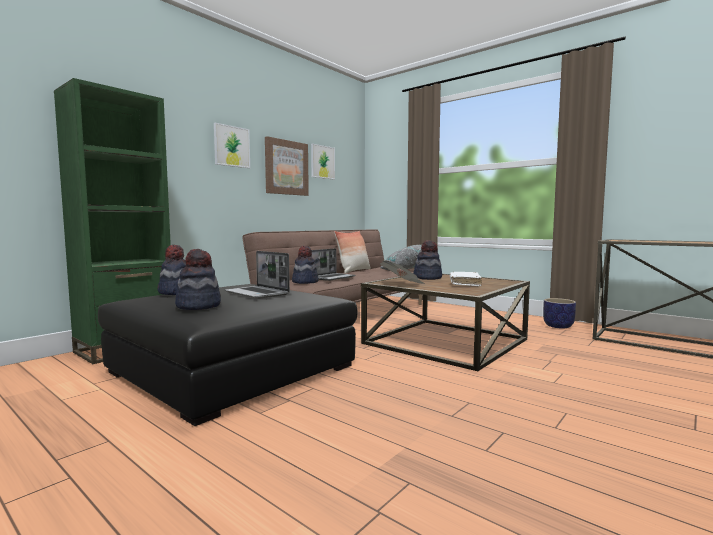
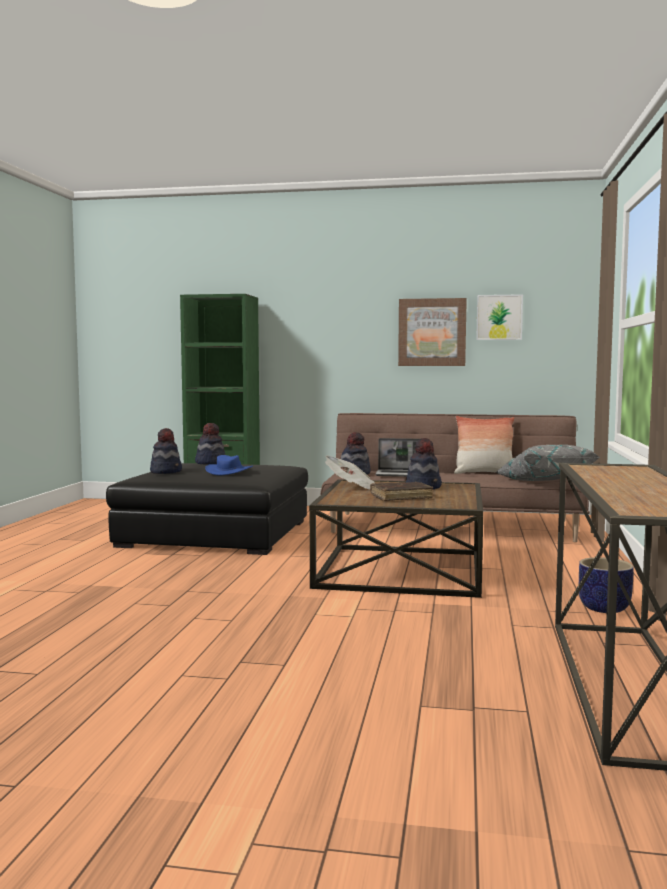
camera: 60 degrees right, 0 degrees up
picture [214,123,250,168] -> none
laptop [225,251,290,299] -> blue hat [205,455,253,476]
white book [450,272,482,286] -> brown book [370,482,433,501]

